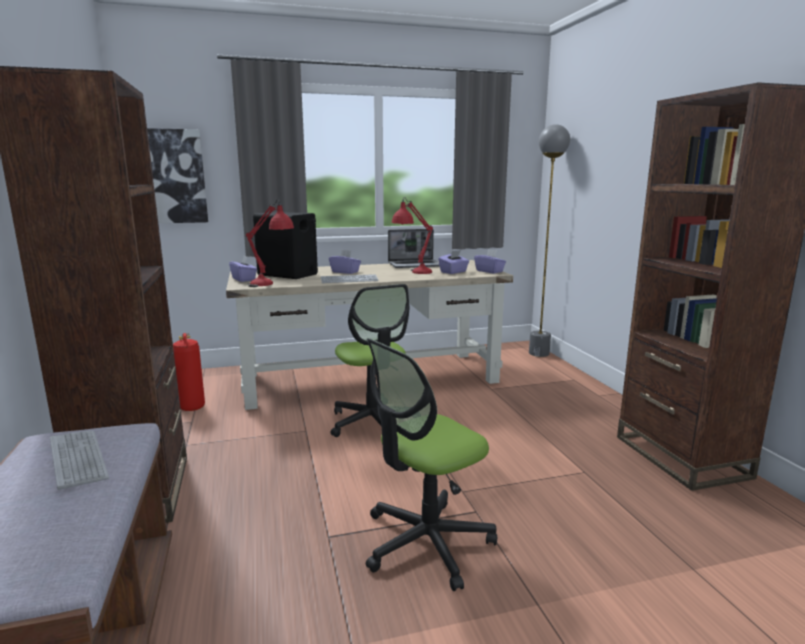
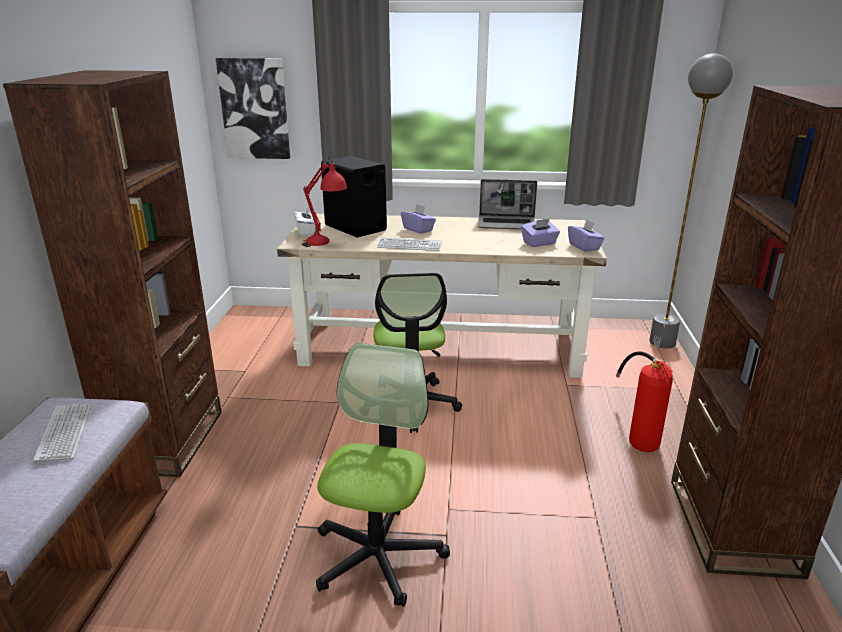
camera: 20 degrees right, 10 degrees up
fire extinguisher [173,333,205,411] -> fire extinguisher moved to [616,351,673,452]
purple tissue box [229,256,257,282] -> white tissue box [295,207,316,236]
office chair [366,338,497,591] -> office chair turned 120 degrees clockwise [316,343,450,607]
red table lamp [392,197,433,274] -> none

